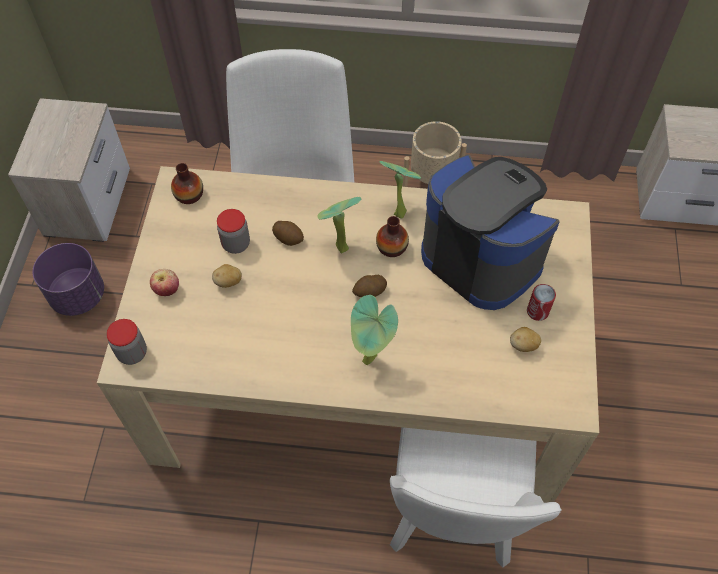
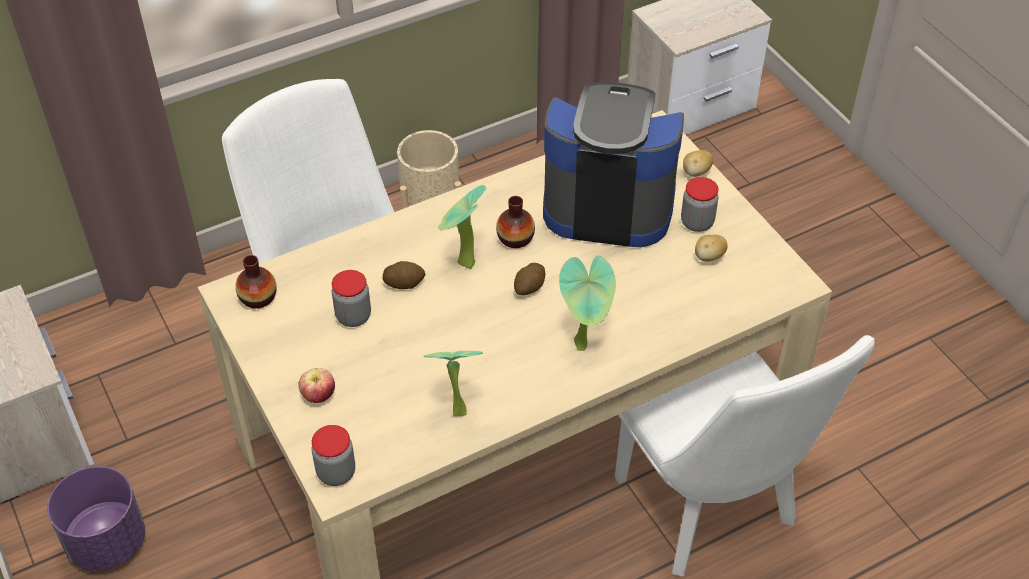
camera: 35 degrees left, 10 degrees down
potato [212,264,242,288] -> potato moved to [683,150,713,177]
potted plant [380,161,421,218] -> potted plant moved to [423,351,483,416]
can [527,284,556,321] -> jar [681,177,719,232]

